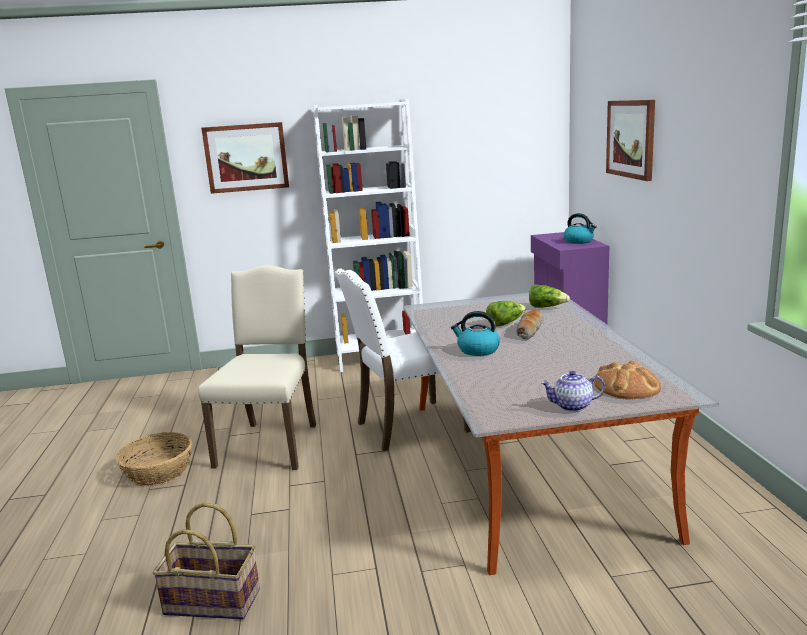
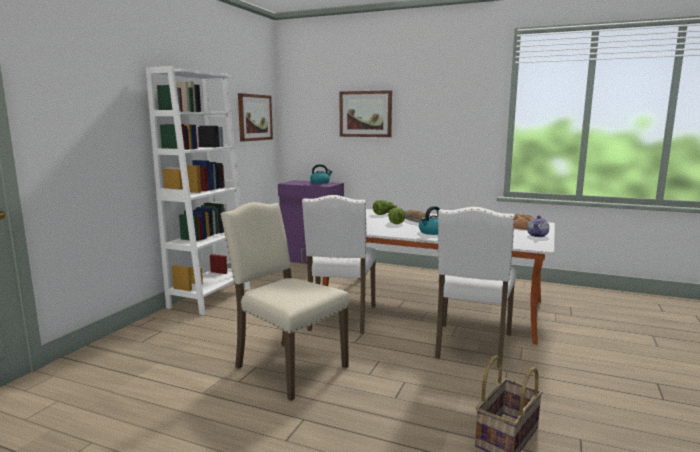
camera: 60 degrees left, 5 degrees down
basket [116,432,192,486] -> none
picture [201,122,289,194] -> picture moved to [238,93,273,142]
none -> white chair [435,207,516,368]

